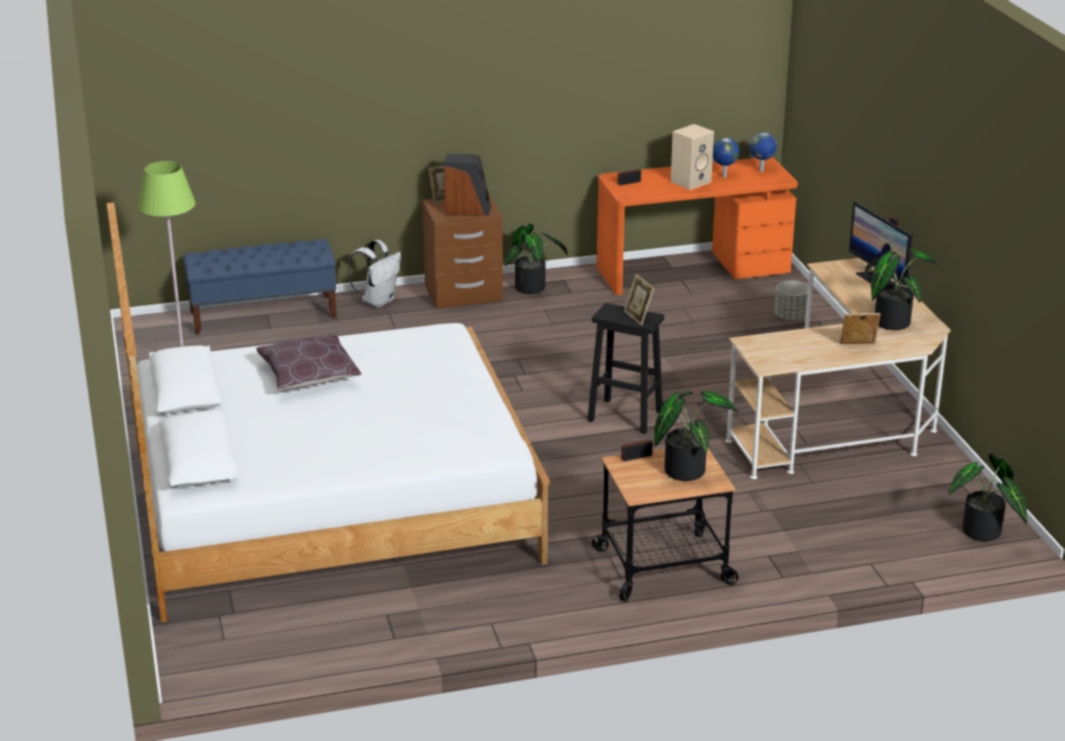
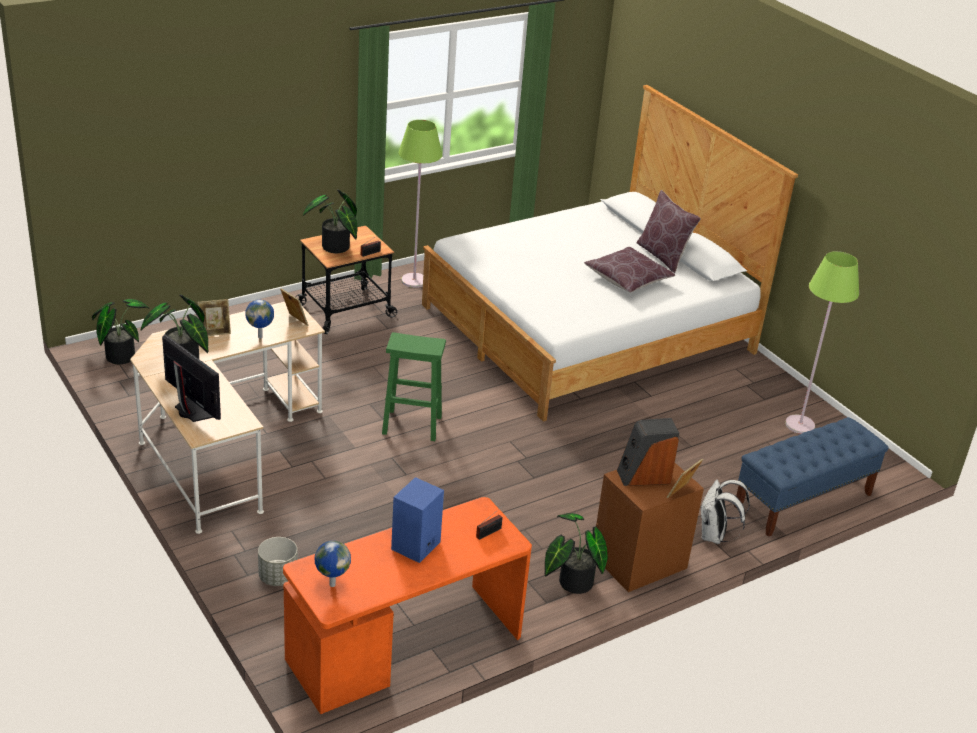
camera: 160 degrees right, 5 degrees up
black stool [587,303,664,434] -> green stool [382,332,446,441]
picture frame [624,274,654,325] -> picture frame moved to [280,289,308,326]
beige speaker [671,124,714,190] -> blue speaker [391,477,444,563]
globe [713,138,740,178] -> globe moved to [245,300,274,338]
none -> green floor lamp [399,120,442,288]
none -> brown pillow [637,190,701,273]

